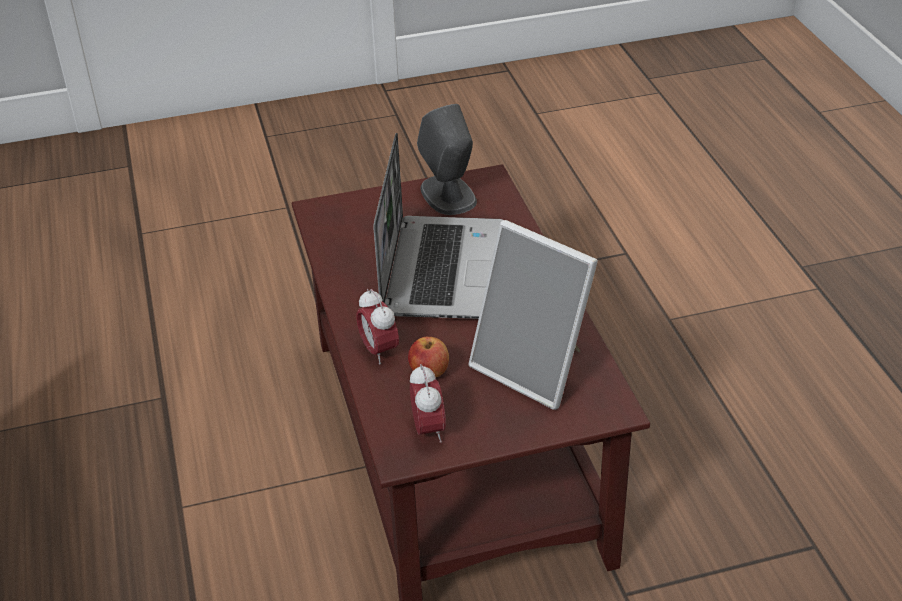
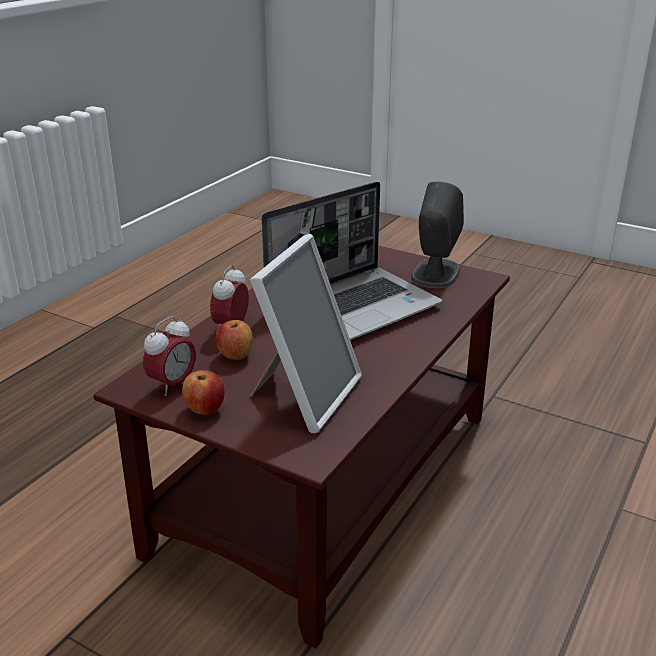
camera: 45 degrees right, 10 degrees down
picture frame [468,220,598,410] -> picture frame turned 150 degrees counterclockwise [250,234,362,433]
none -> apple [182,370,225,415]

